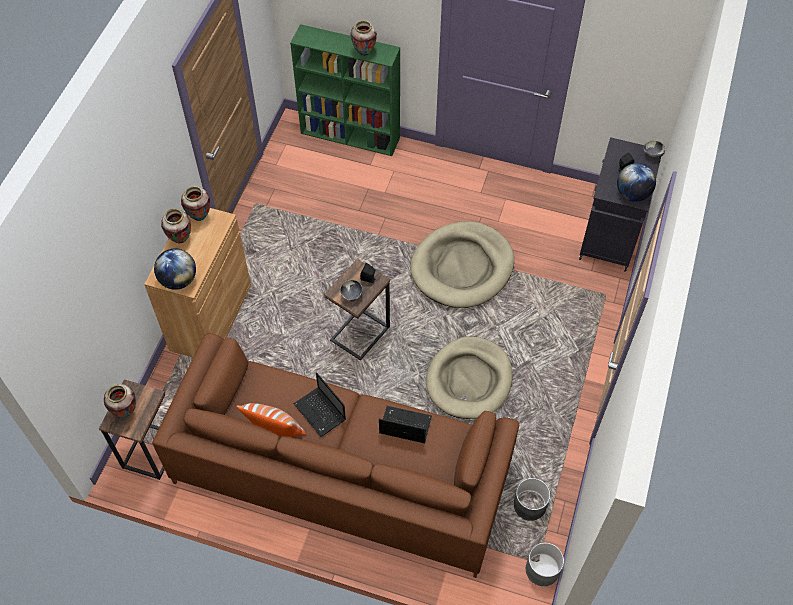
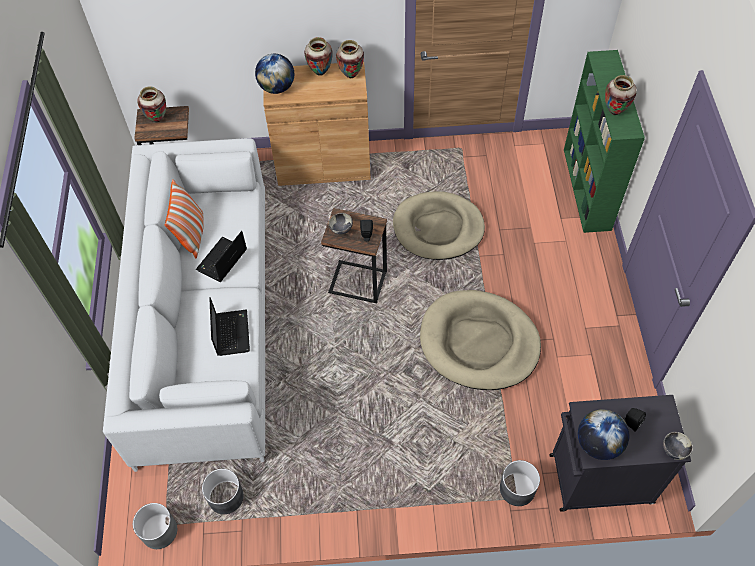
camera: 70 degrees right, 0 degrees up
brown sofa [152,333,519,578] -> white sofa [103,138,265,472]
beige dog bed [426,336,513,419] -> beige dog bed moved to [393,191,485,260]
none -> grey planter [500,460,540,506]

